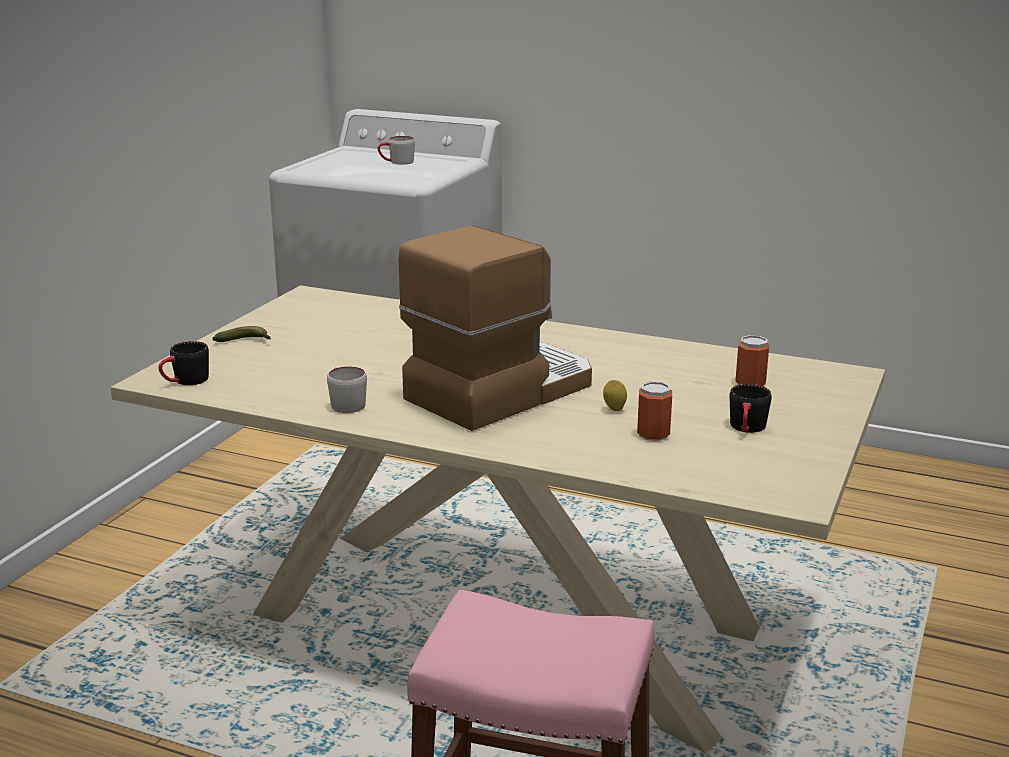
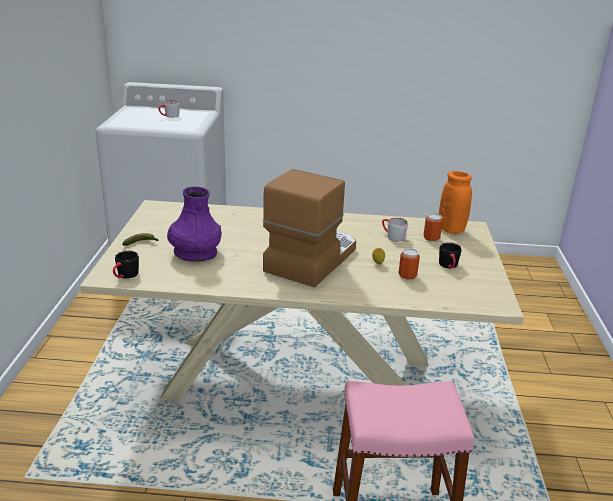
camera: 20 degrees left, 5 degrees up
grey mug [327,366,367,413] -> grey mug moved to [382,218,408,242]
none -> purple vase [167,186,222,262]
none -> orange vase [439,171,472,234]

